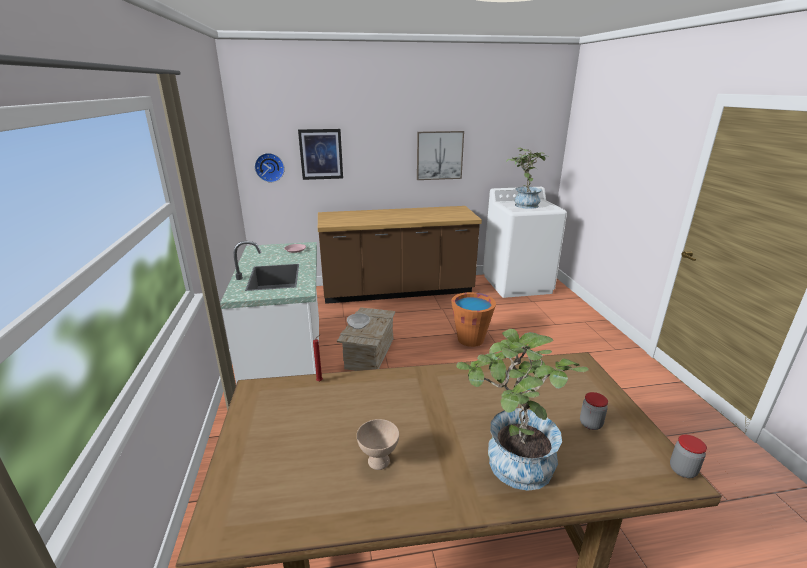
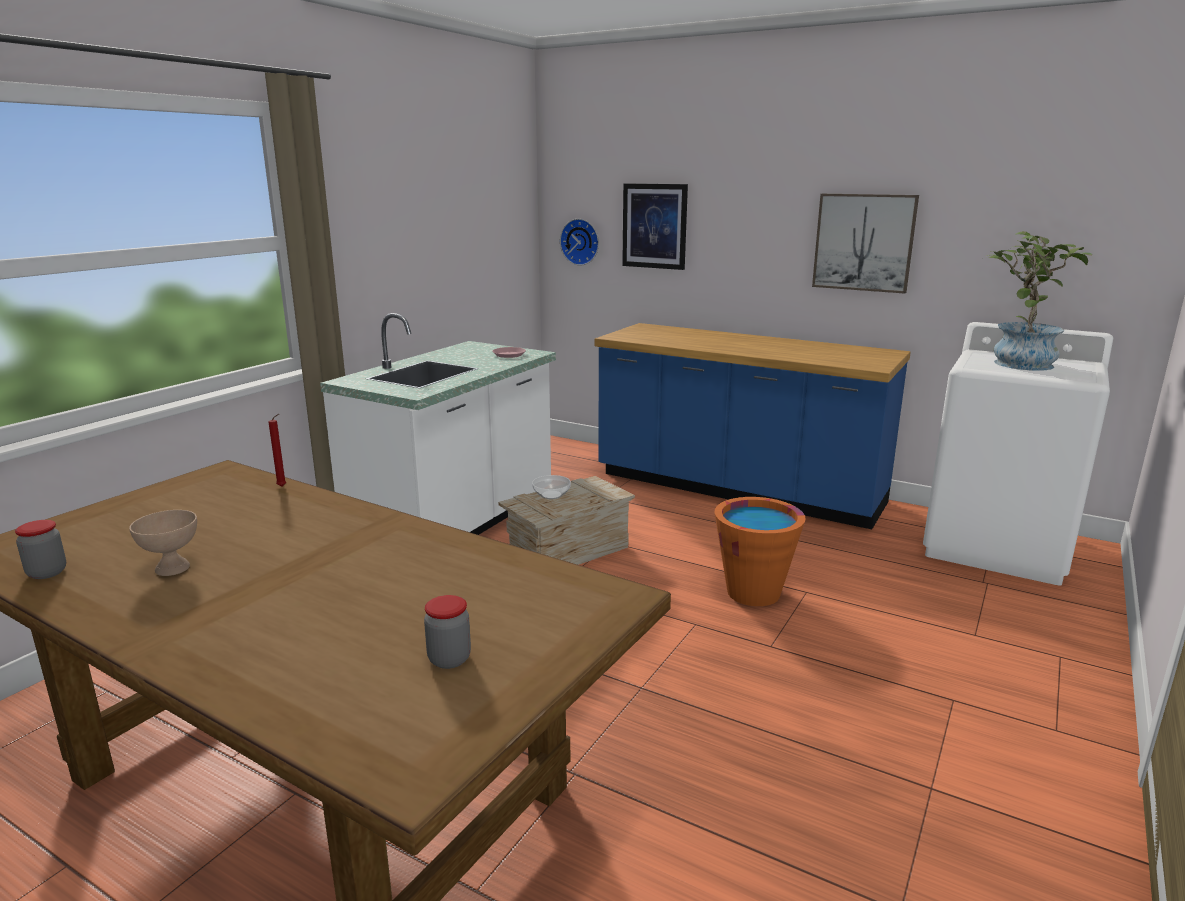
camera: 40 degrees right, 5 degrees down
brown counter [318,206,482,304] -> blue counter [595,323,911,529]
potted plant [456,329,588,491] -> none
jar [670,435,707,478] -> jar moved to [15,520,66,579]

